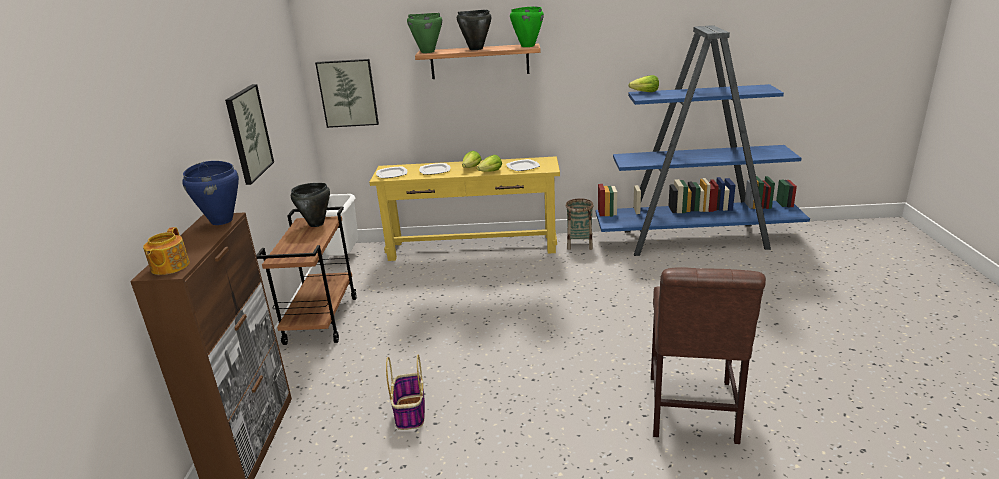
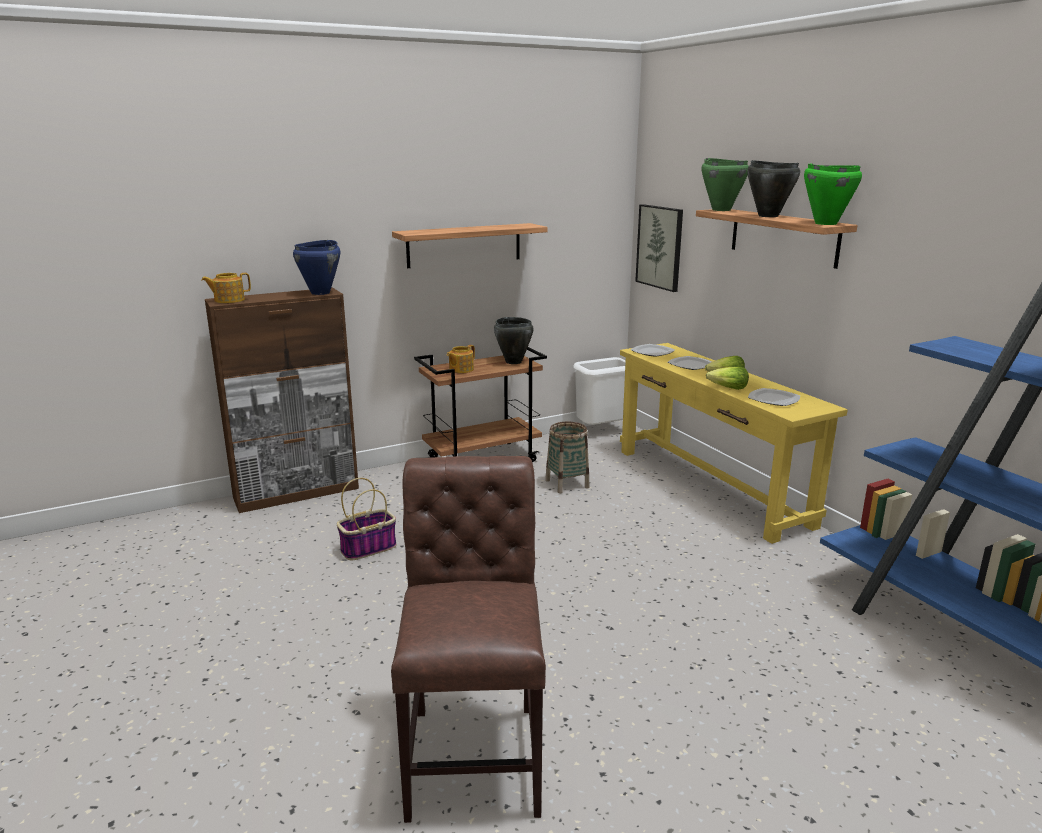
camera: 60 degrees right, 5 degrees down
picture [225,84,274,185] -> shelf [392,223,548,268]
basket [566,198,594,250] -> basket moved to [545,422,590,493]
lettuce [628,75,659,92] -> none
brown chair [651,267,766,444] -> brown chair turned 105 degrees clockwise [391,456,546,823]
none -> teapot [447,345,475,373]

